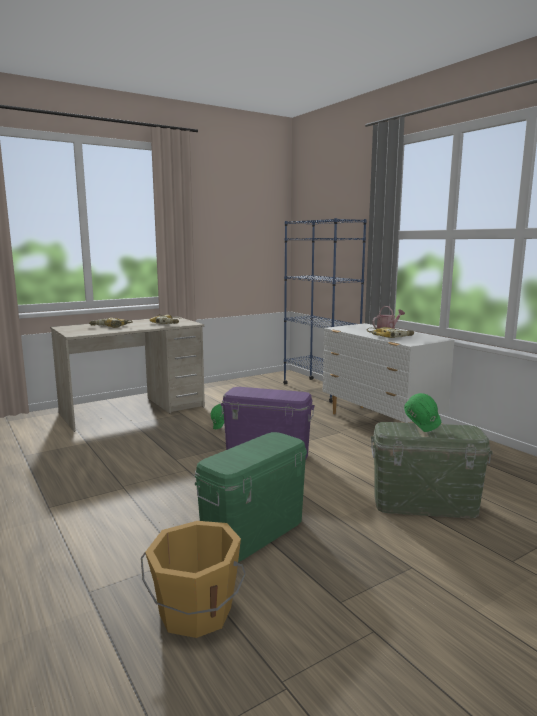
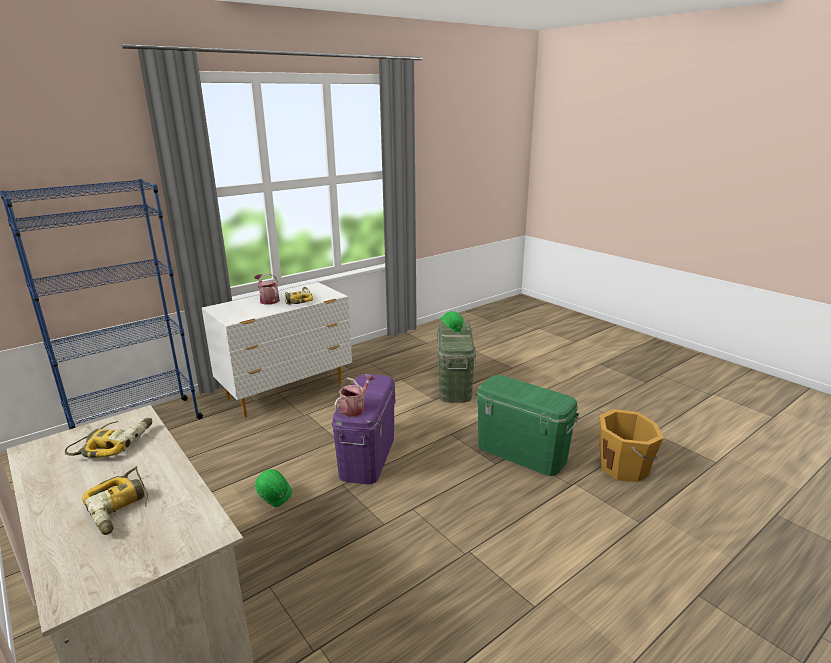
camera: 95 degrees left, 10 degrees up
none -> watering can [334,374,375,417]

